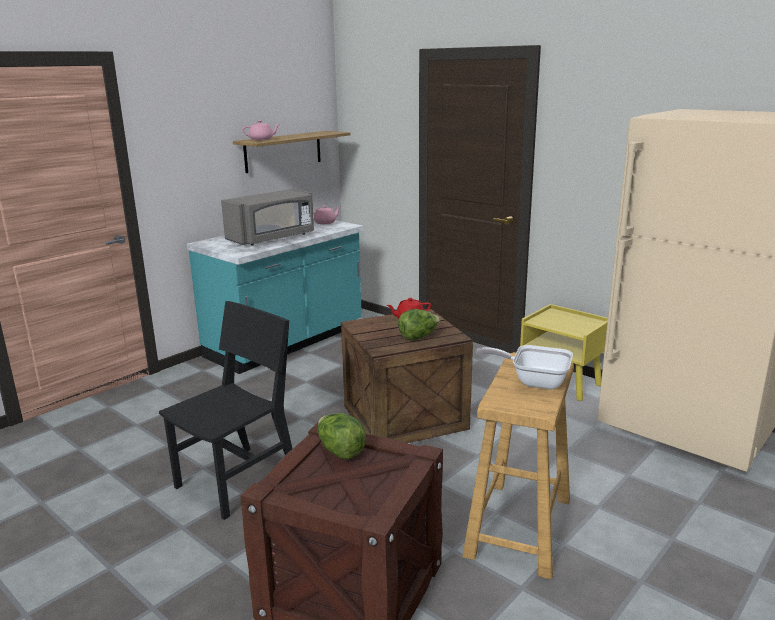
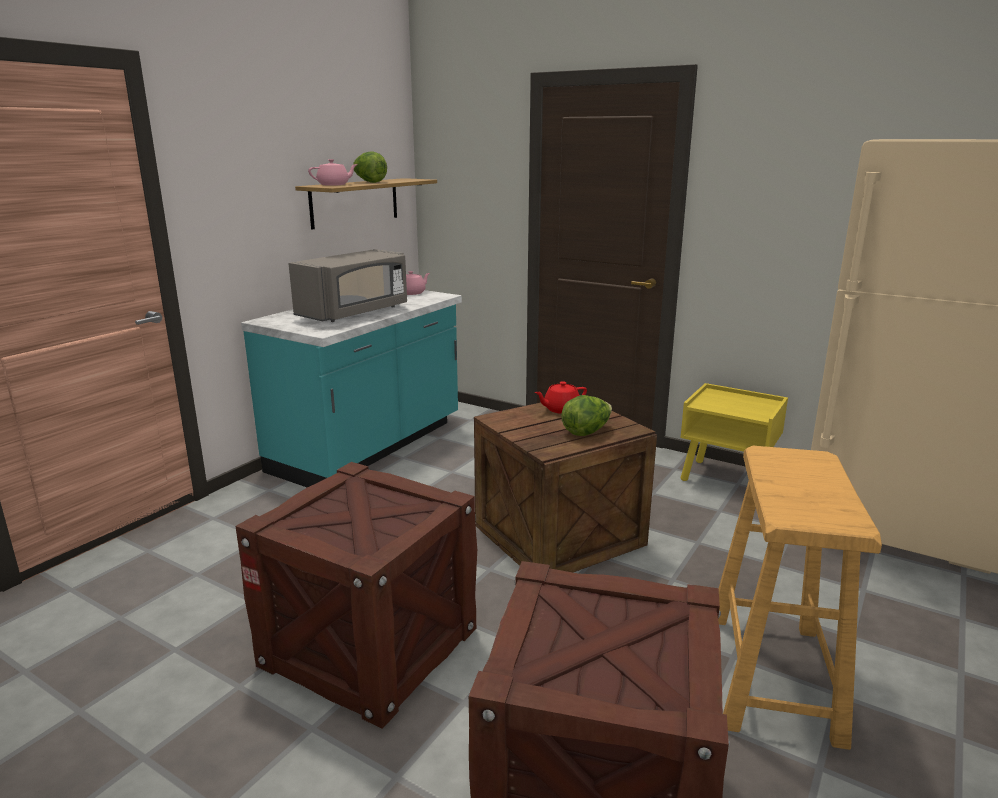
camera: 10 degrees left, 0 degrees up
black chair [159,301,293,520] -> crate [235,462,477,729]
lettuce [318,413,366,460] -> lettuce moved to [353,151,387,183]
frying pan [476,345,573,390] -> none

